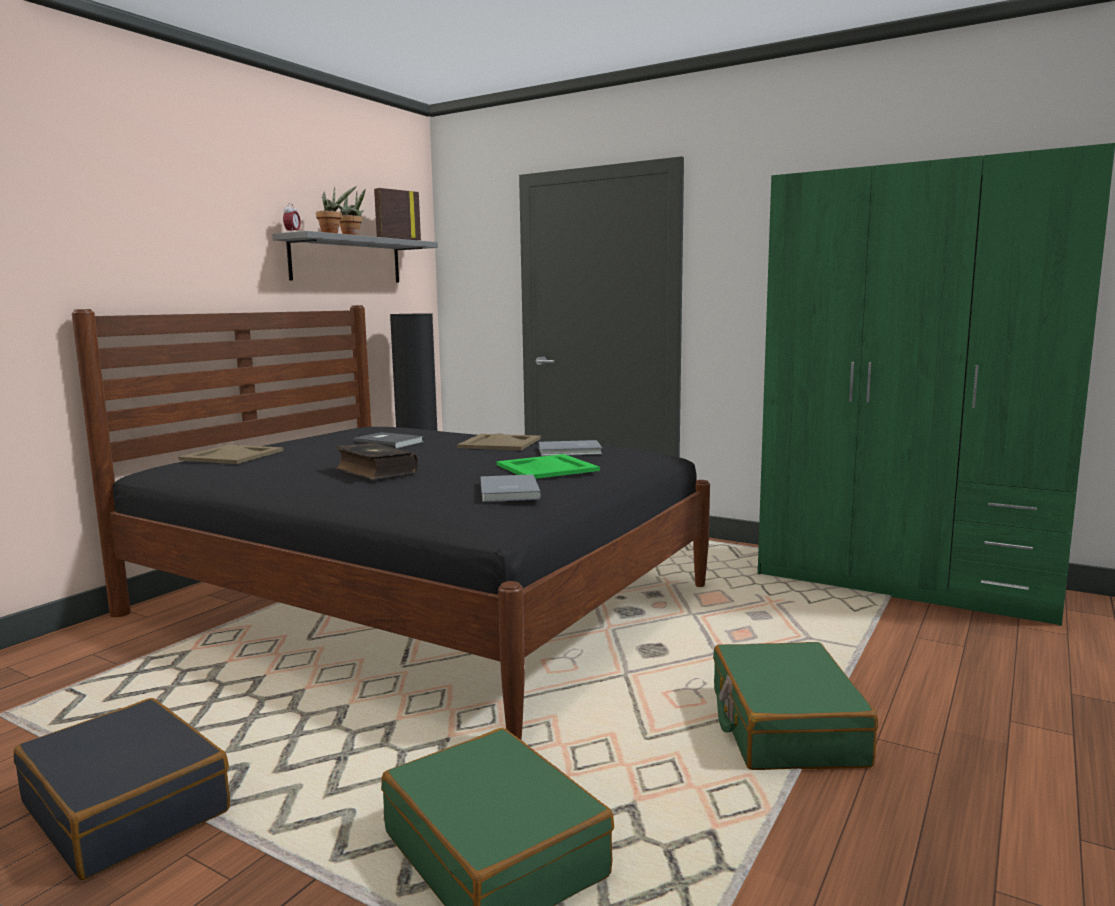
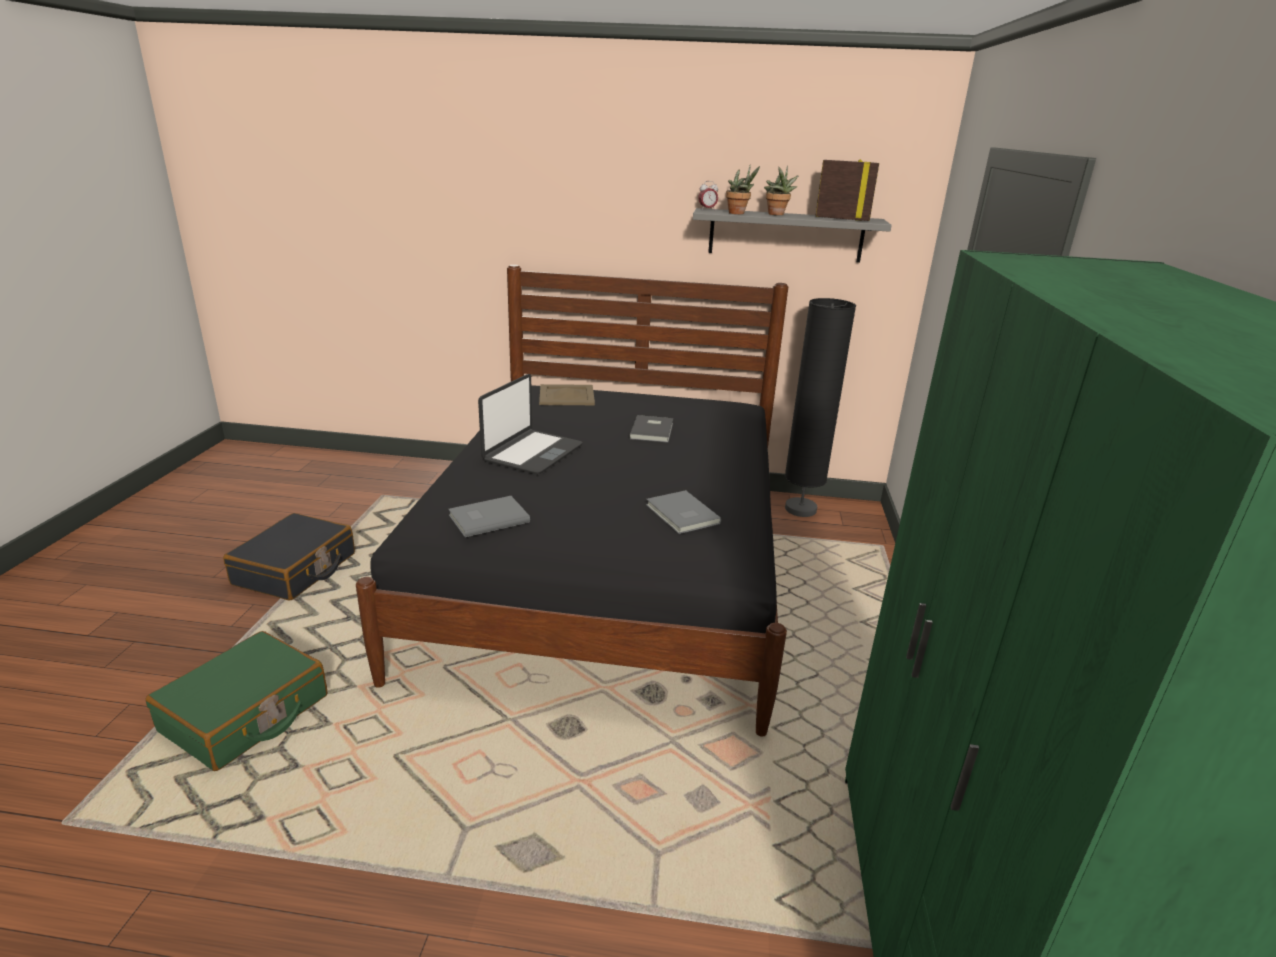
camera: 65 degrees right, 15 degrees up
book [336,443,418,479] -> laptop [478,374,583,475]
beige tray [457,433,541,450] -> none
green tray [497,454,600,479] -> none
green suitcase [713,642,878,770] -> none

